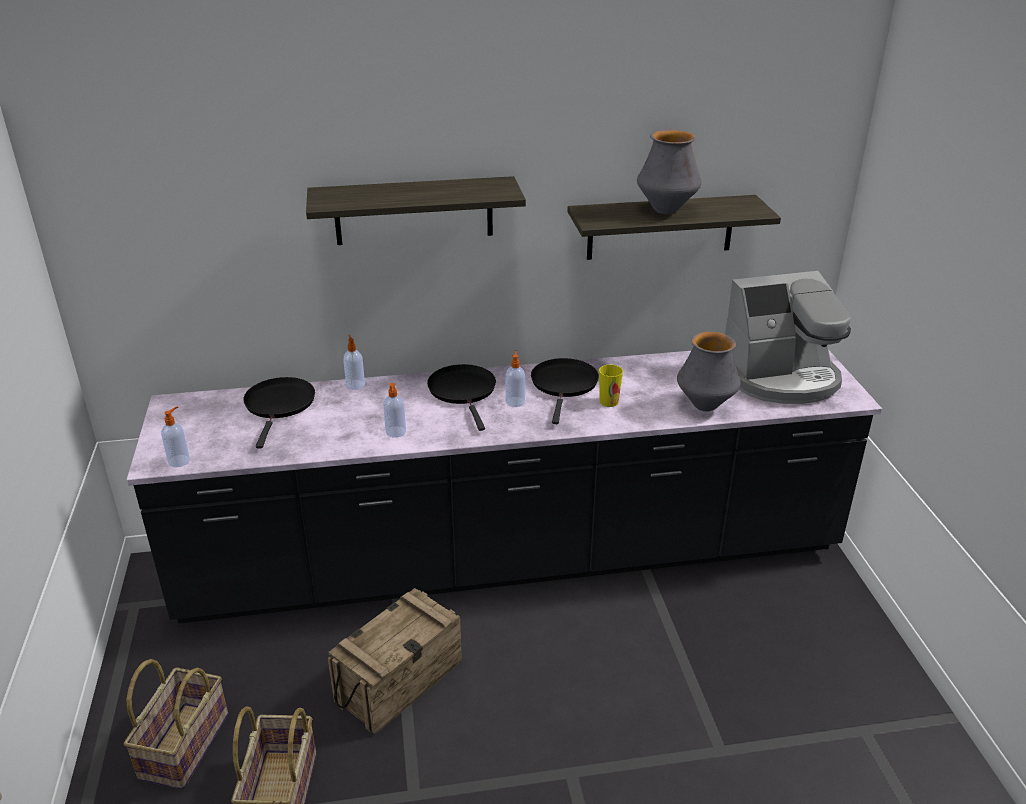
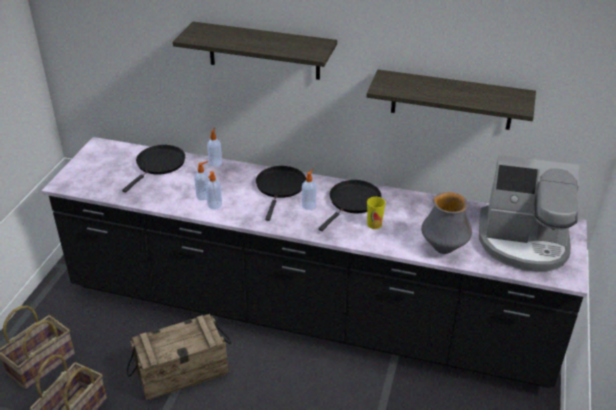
camera: 25 degrees right, 5 degrees up
soap dispenser [161,406,190,467] -> soap dispenser moved to [194,161,209,200]
vase [637,130,702,214] -> none

